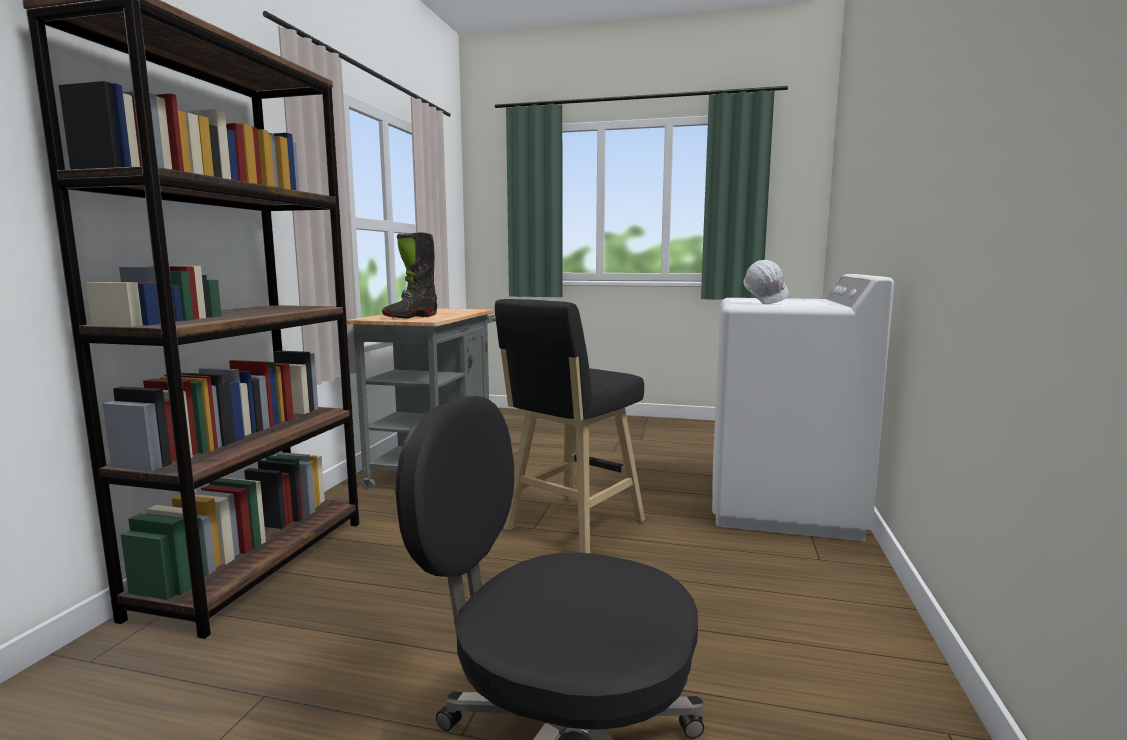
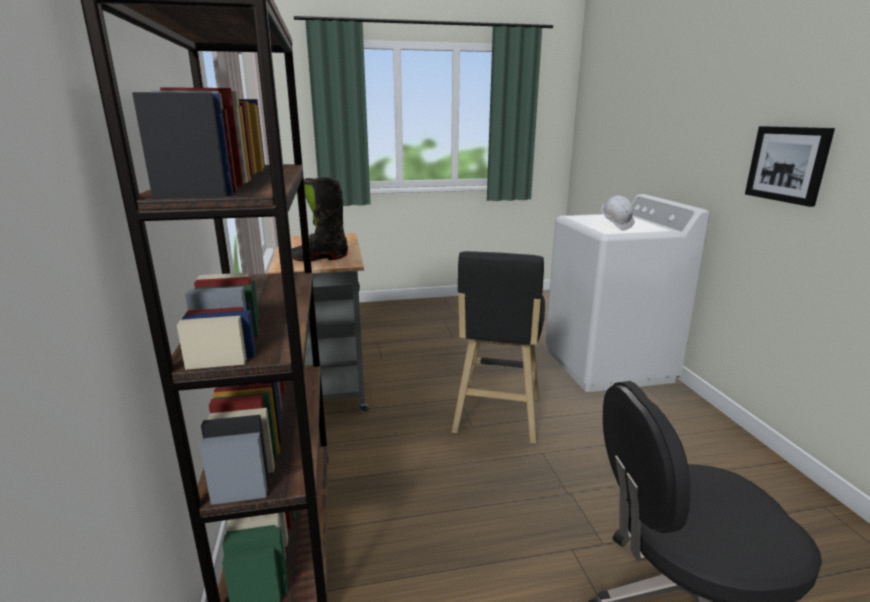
camera: 25 degrees left, 10 degrees up
black boot [382,232,437,318] -> black boot turned 60 degrees clockwise [292,177,348,261]
none -> picture [745,126,835,207]

